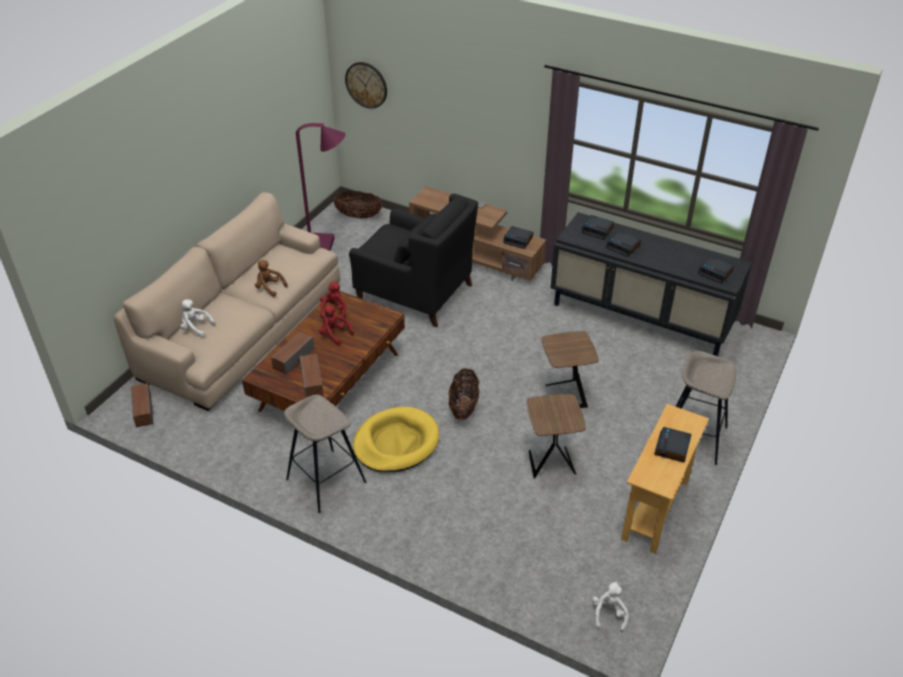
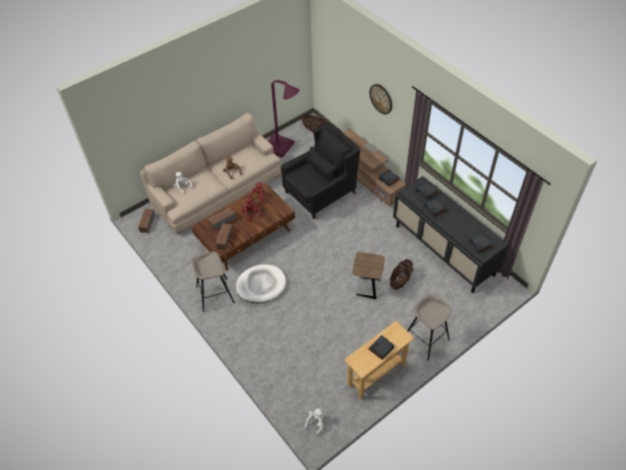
camera: 25 degrees right, 10 degrees up
wall clock [345,62,387,109] -> wall clock moved to [369,84,392,114]
black armchair [349,194,478,327] -> black armchair turned 90 degrees counterclockwise [281,122,360,219]
yellow dog bed [353,407,440,472] -> white dog bed [236,264,286,303]
basket [449,368,479,420] -> basket moved to [390,259,413,290]
brown side table [527,394,586,479] -> none

